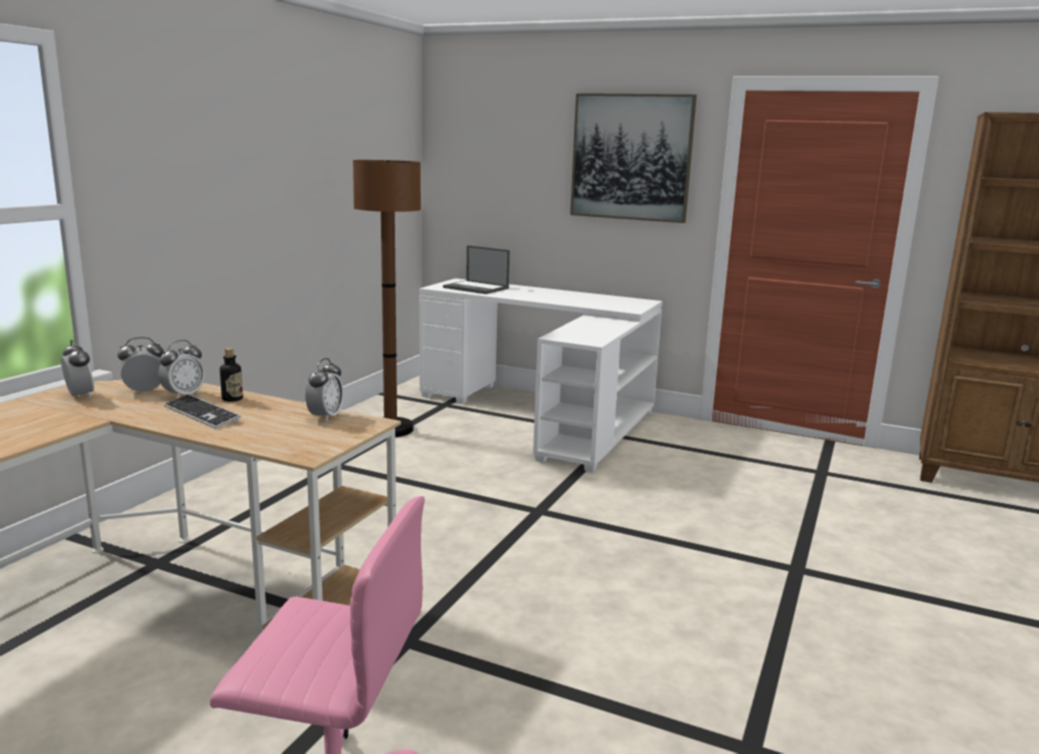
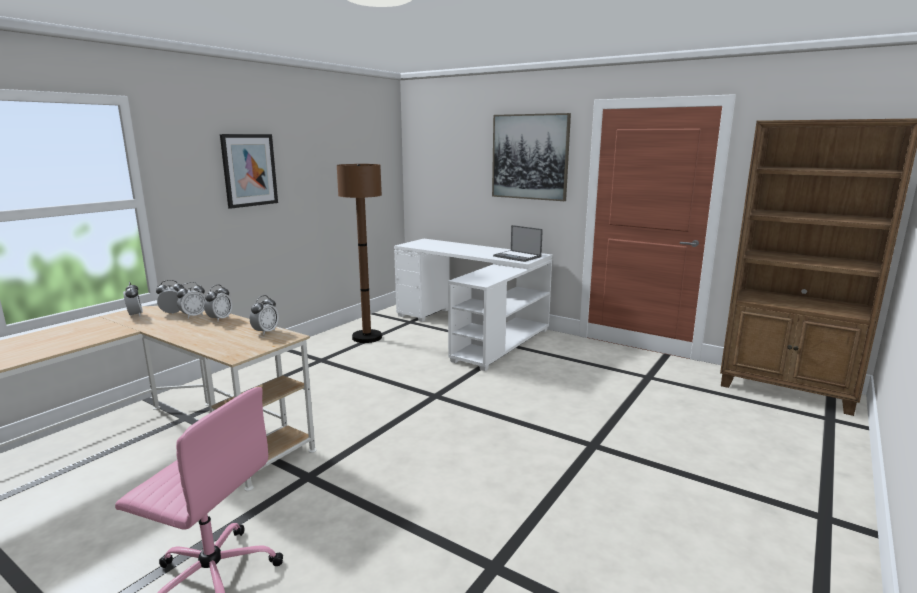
camera: 10 degrees right, 0 degrees up
keyboard [164,394,241,429] -> none
bottle [220,348,243,402] -> alarm clock [204,285,232,322]
laptop [443,245,510,294] -> laptop moved to [493,225,543,262]
none -> picture [220,134,278,209]

